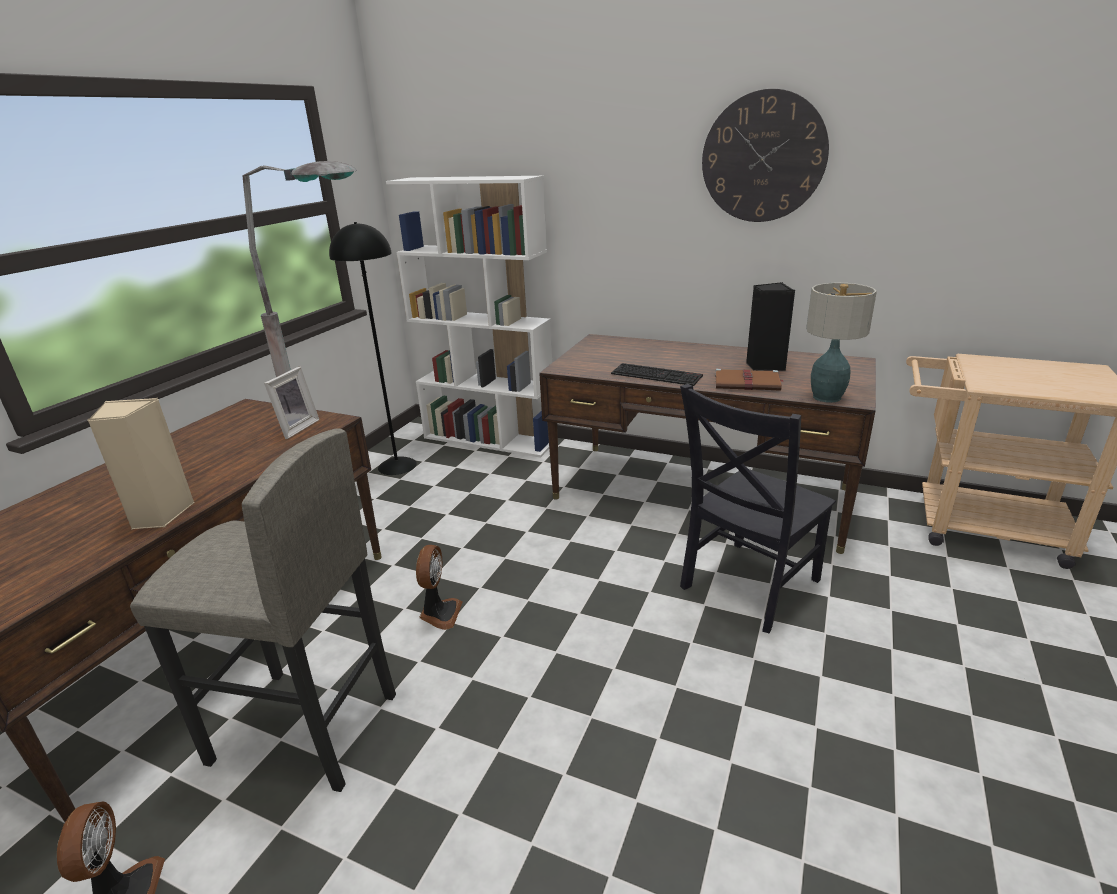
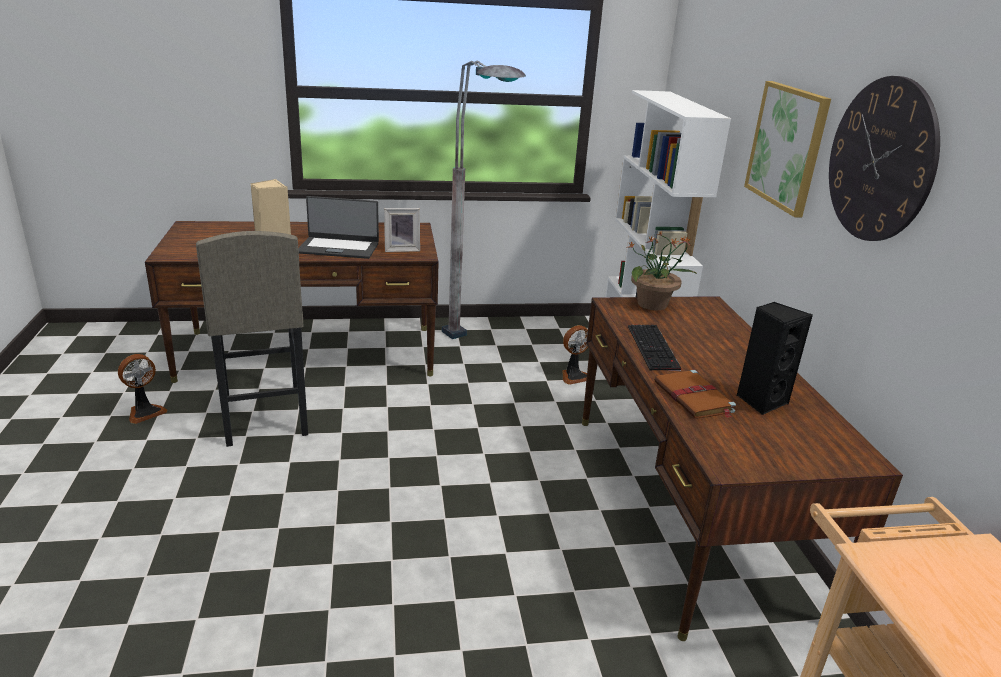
camera: 55 degrees right, 0 degrees up
black floor lamp [329,222,417,475] -> none
fan [416,545,463,630] -> fan moved to [562,325,588,385]
black chair [680,384,836,633] -> none
table lamp [806,283,877,403] -> none
none -> laptop [298,196,379,259]
none -> potted plant [629,231,698,310]
none -> picture [744,81,831,217]

